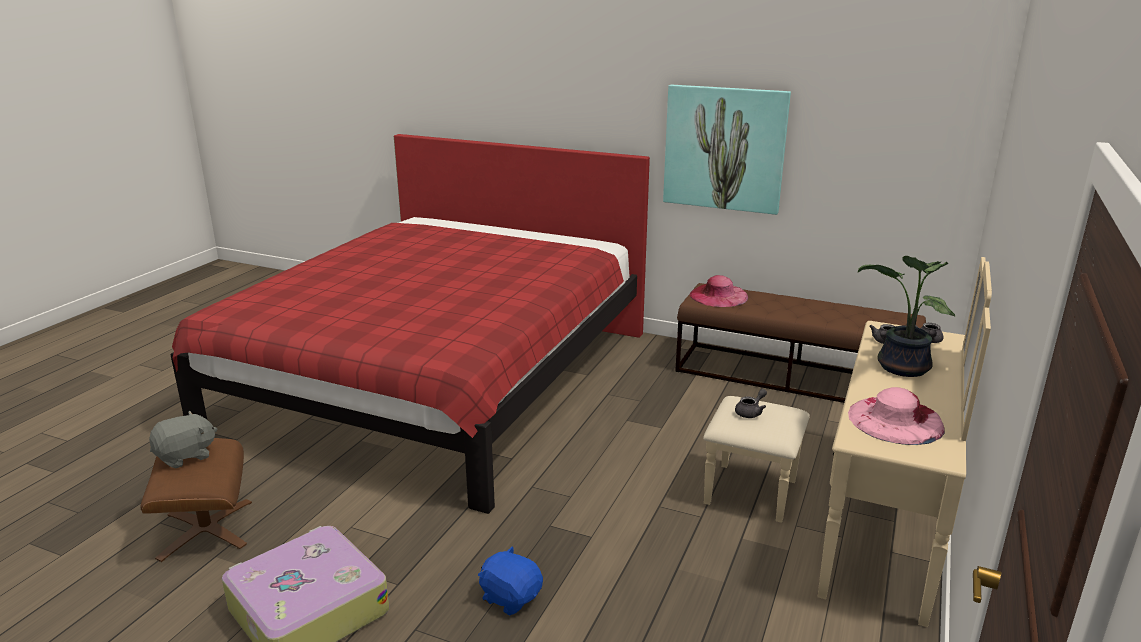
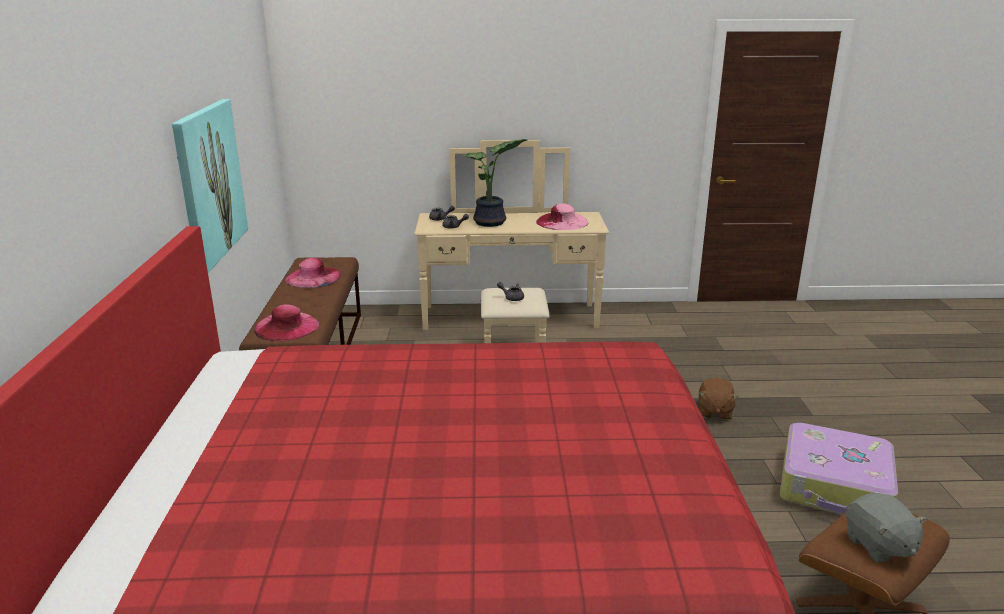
camera: 115 degrees left, 0 degrees up
grey plush toy [149,411,217,468] -> grey plush toy turned 135 degrees counterclockwise [846,493,927,563]
blue plush toy [478,546,543,615] -> brown plush toy [699,378,739,420]
none -> pink hat [285,258,341,288]

